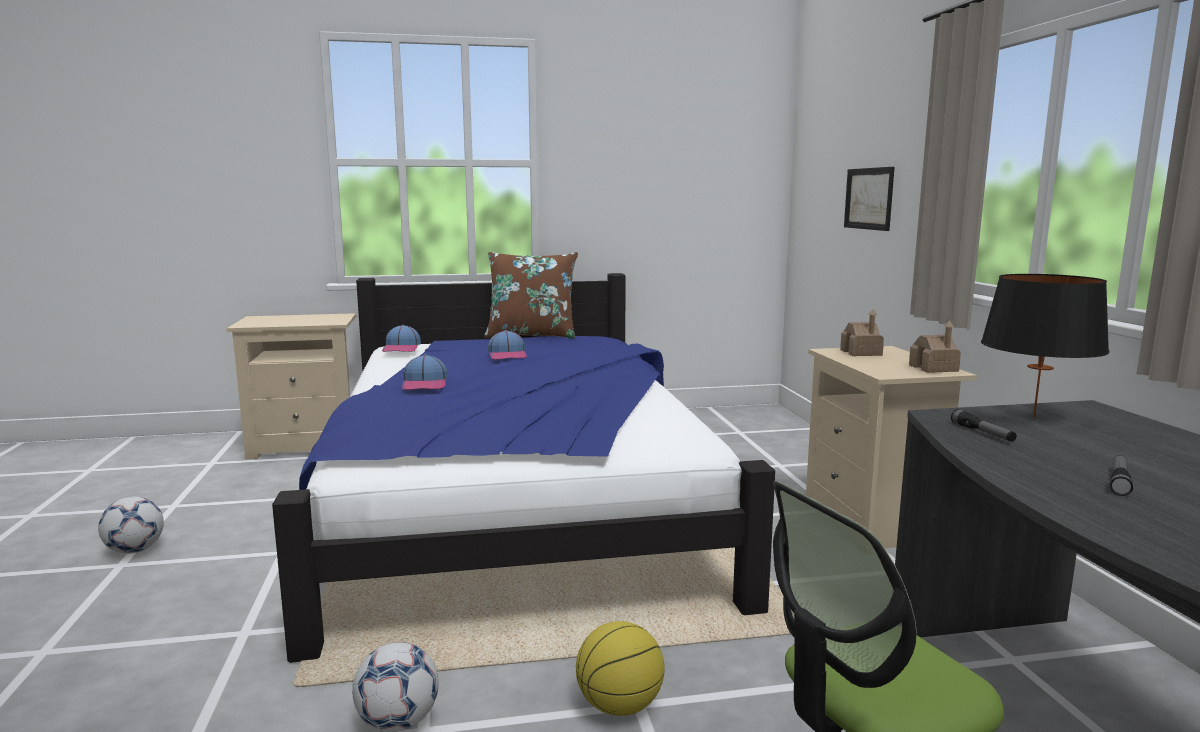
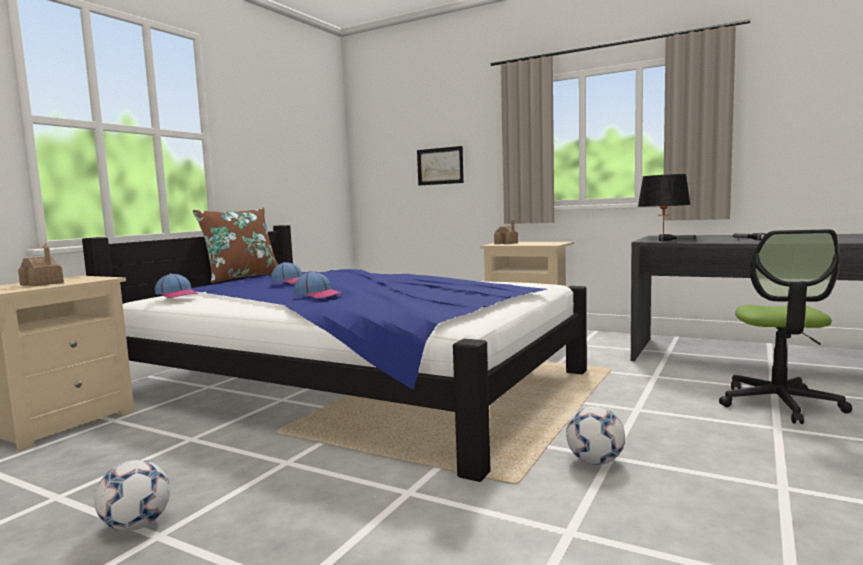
camera: 50 degrees left, 5 degrees down
basketball [576,621,664,716] -> none
toy house [909,320,961,373] -> toy house moved to [18,243,64,286]

